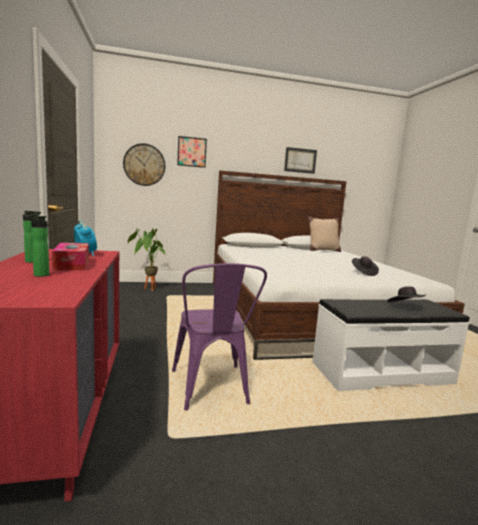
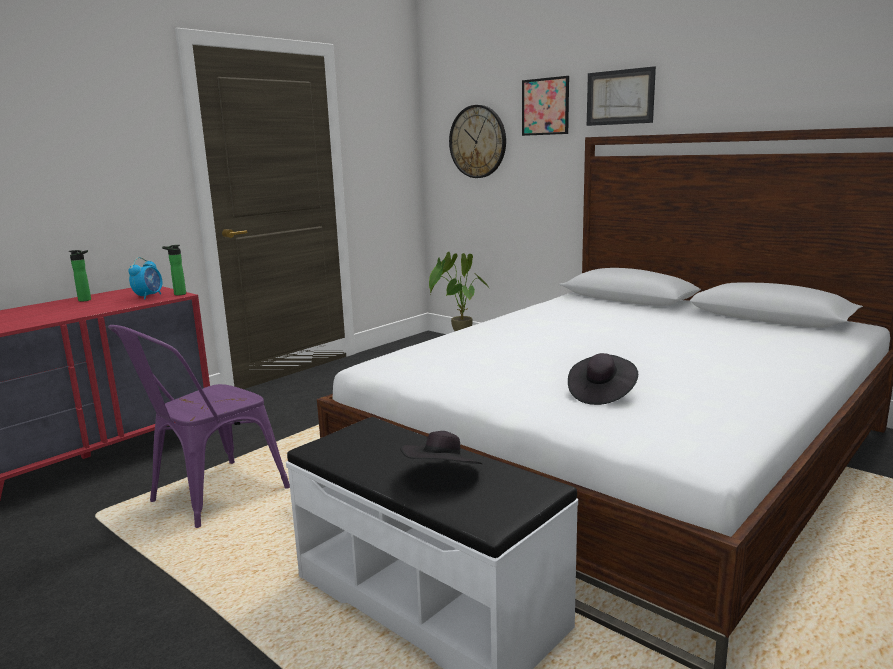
camera: 55 degrees right, 5 degrees up
bottle [24,216,49,277] -> bottle moved to [162,245,186,295]
tissue box [52,243,89,270] -> none
picture [284,147,317,174] -> picture moved to [587,66,656,126]
beige pillow [308,217,341,252] -> none

